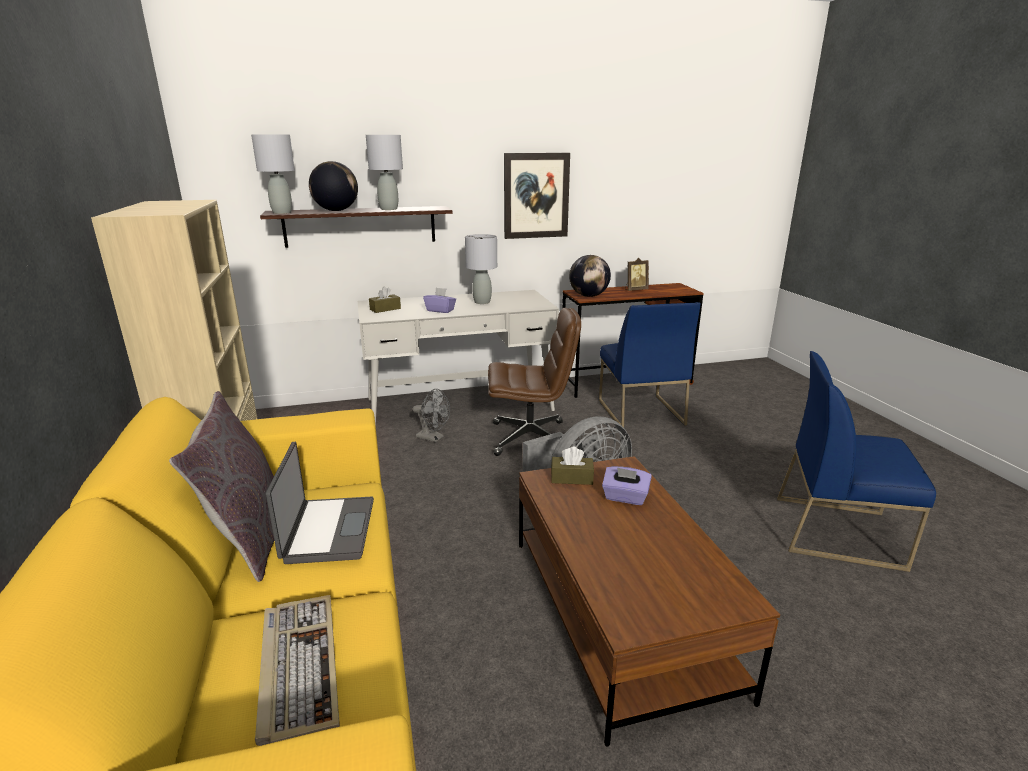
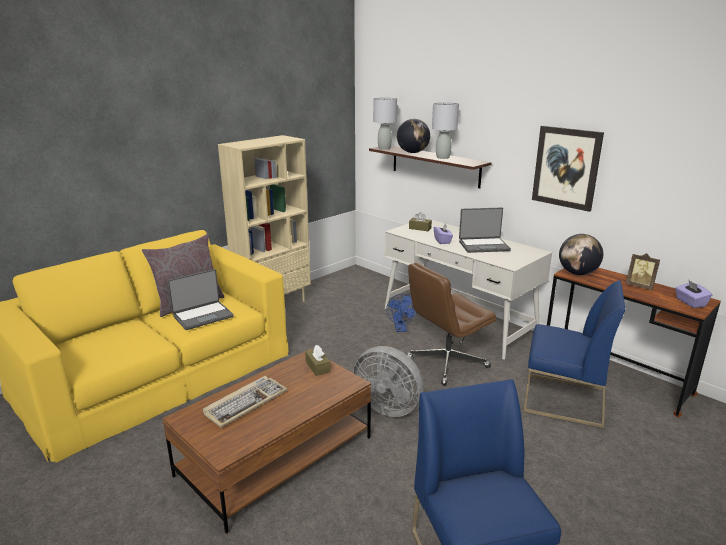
camera: 60 degrees right, 0 degrees up
keyboard [255,595,340,746] -> keyboard moved to [203,376,287,428]
grey fan [413,389,450,442] -> blue fan [386,294,417,332]
grey table lamp [465,234,497,304] -> laptop [459,207,511,253]
brown office chair [488,308,581,456] -> brown office chair turned 90 degrees clockwise [406,263,497,385]
blue chair [599,302,700,428] -> blue chair turned 120 degrees counterclockwise [523,280,626,428]
purple tissue box [602,466,652,505] -> purple tissue box moved to [675,280,712,308]

